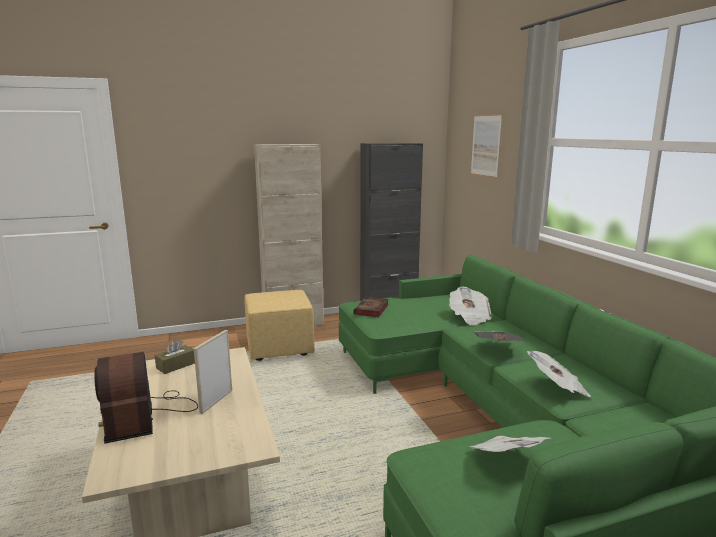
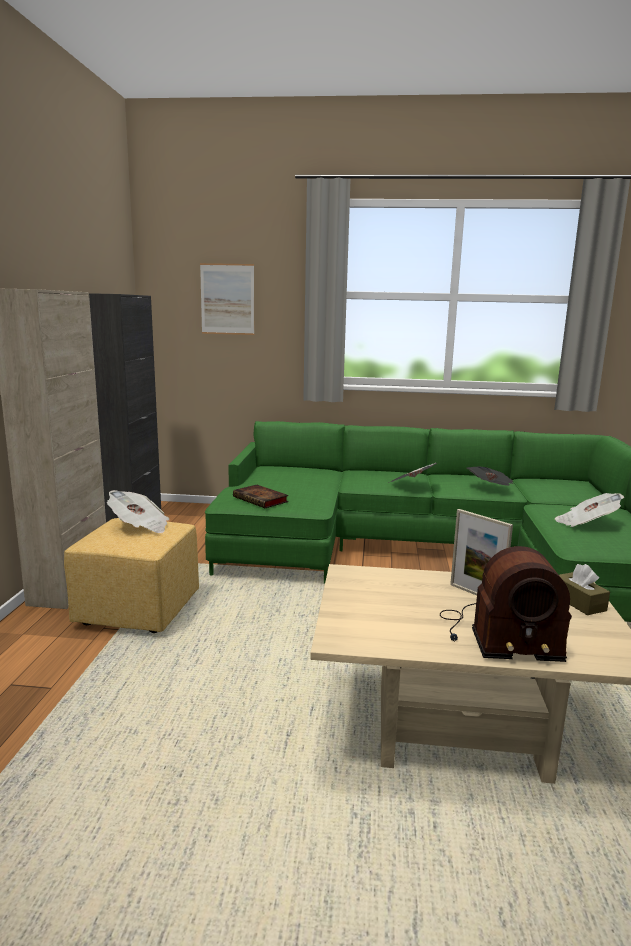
camera: 65 degrees left, 0 degrees up
brown tissue box [155,339,195,374] -> brown tissue box moved to [559,564,610,615]
newspaper [449,287,491,326] -> newspaper moved to [107,490,169,533]

